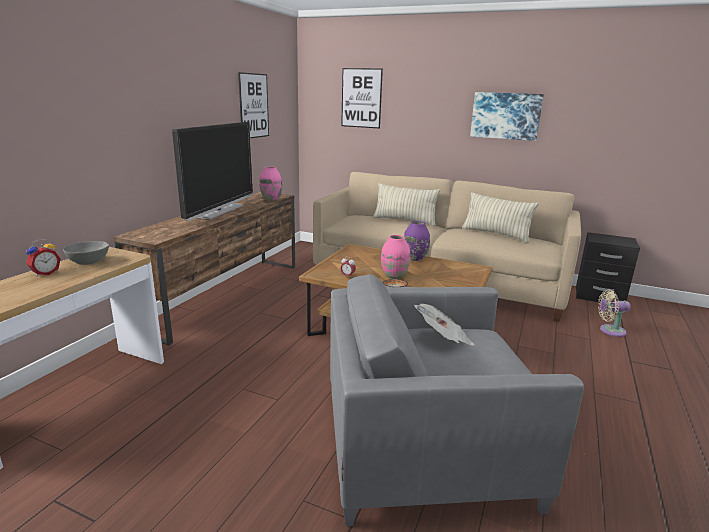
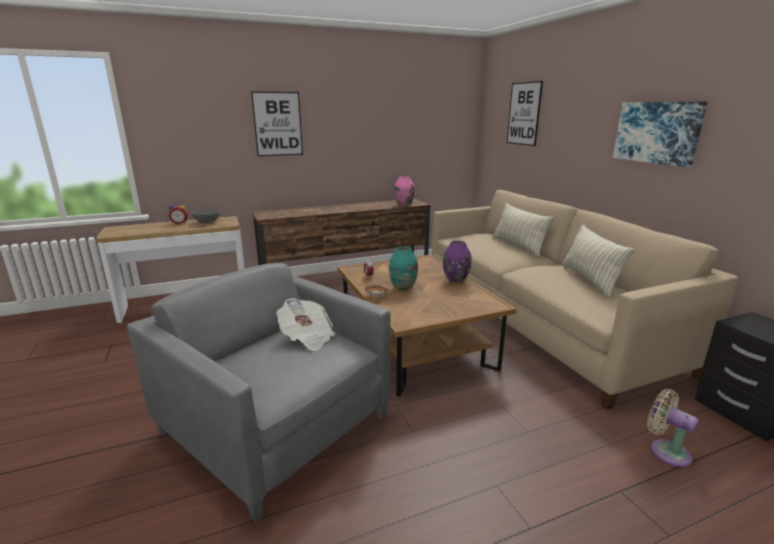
camera: 45 degrees right, 0 degrees up
television [172,122,253,221] -> none
picture [238,72,269,138] -> picture moved to [251,91,303,156]
pink vase [381,235,411,279] -> turquoise vase [389,246,418,290]

